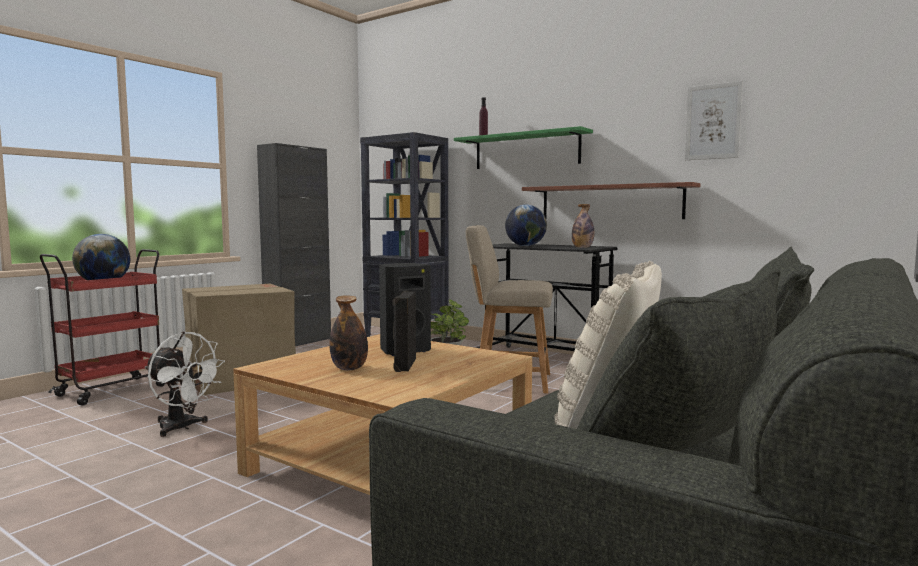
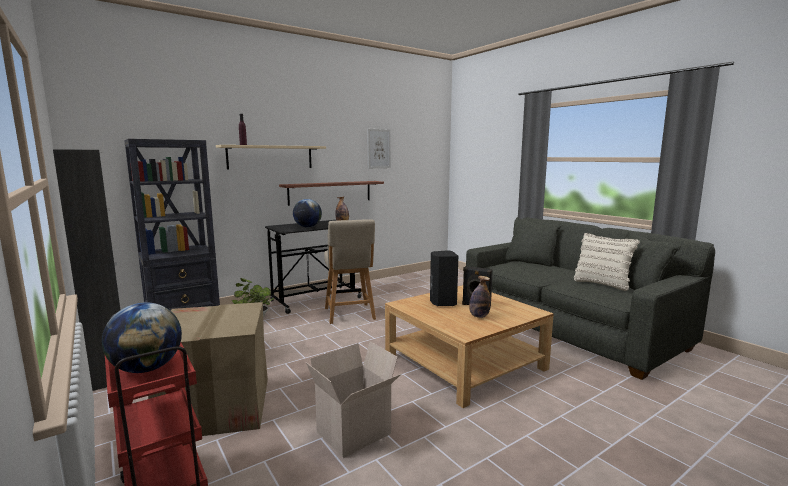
camera: 70 degrees left, 5 degrees up
white fan [145,332,225,437] -> cardboard box [306,341,401,458]
green shelf [454,126,593,169] -> beige shelf [216,145,326,169]
beige chair [466,225,553,394] -> beige chair turned 45 degrees counterclockwise [324,219,376,324]

